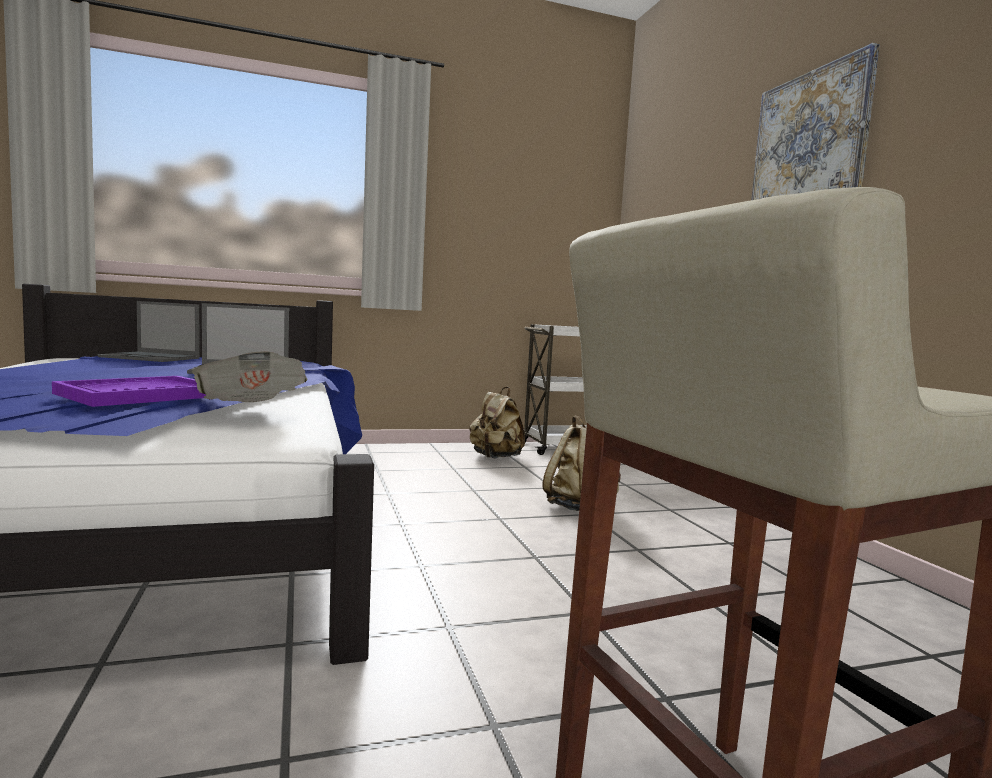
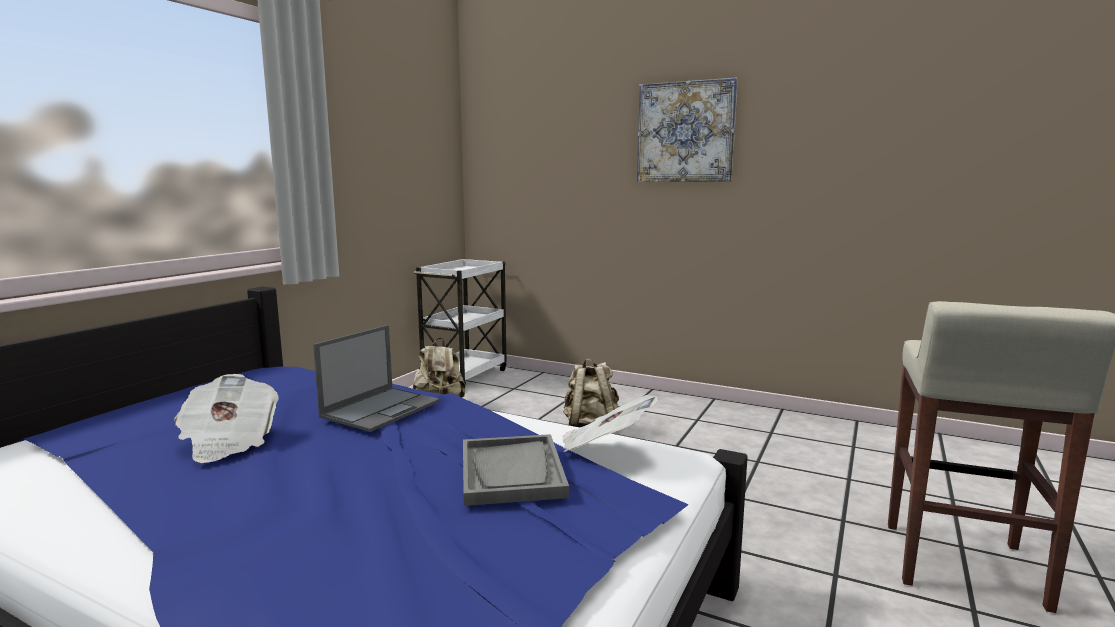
camera: 45 degrees left, 5 degrees up
purple tray [52,376,206,407] -> grey tray [463,434,569,506]
laptop [98,301,200,362] -> none
none -> newspaper [174,374,279,463]

